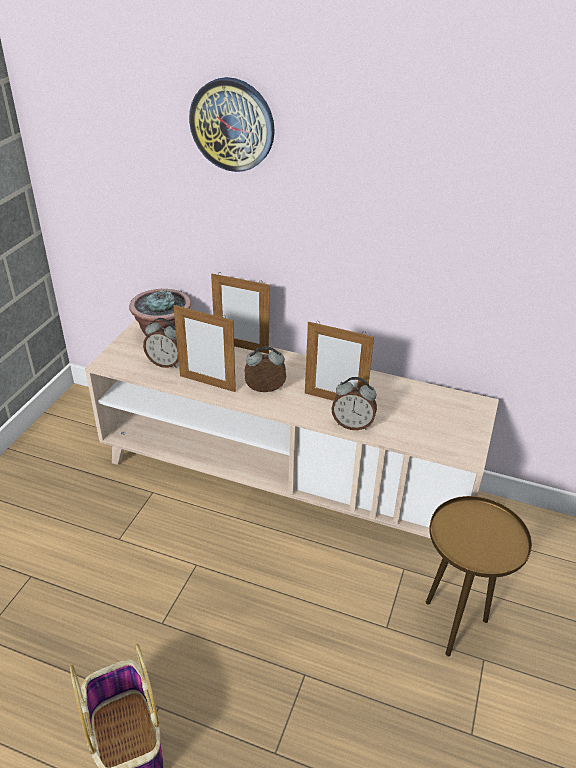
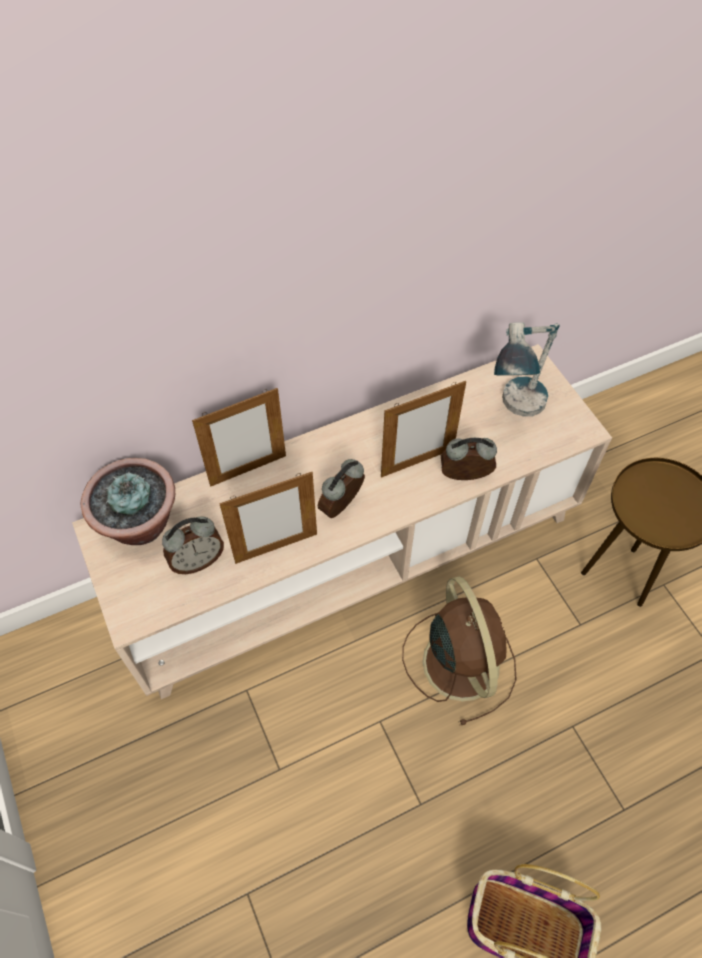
camera: 45 degrees left, 20 degrees up
wall clock [189,77,275,172] -> none
alarm clock [331,377,377,430] -> alarm clock turned 150 degrees counterclockwise [441,438,497,480]
none -> brown fan [402,576,517,726]
none -> table lamp [494,322,560,417]

